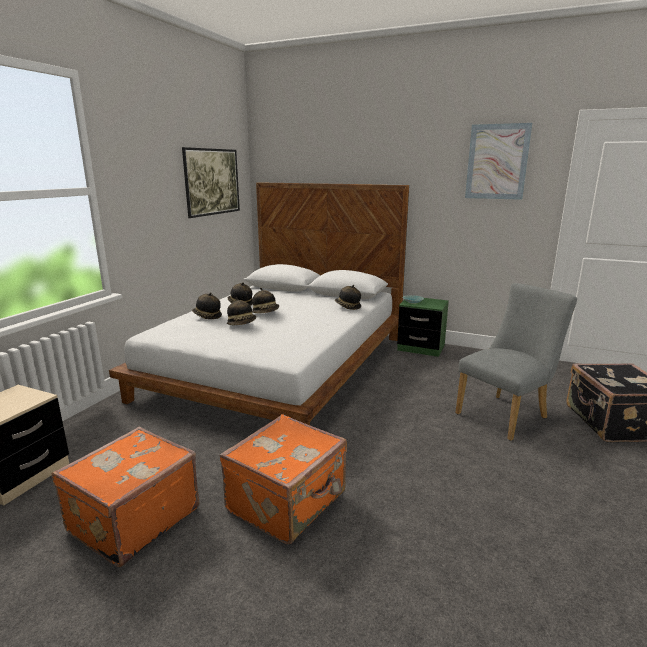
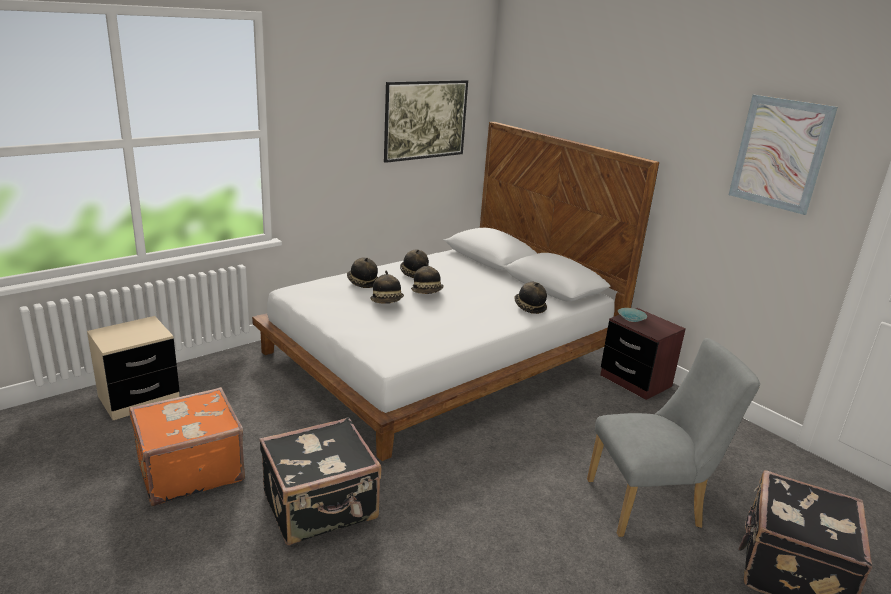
camera: 25 degrees right, 5 degrees up
orange suitcase [219,414,347,544] -> black suitcase [259,417,381,545]
green nightstand [397,298,449,357] -> brown nightstand [600,308,686,400]

